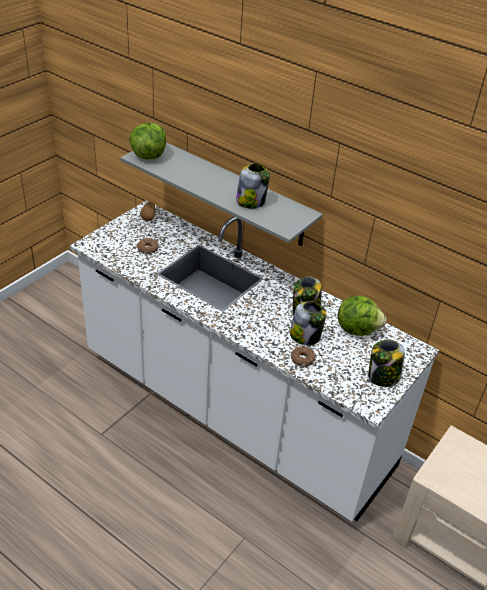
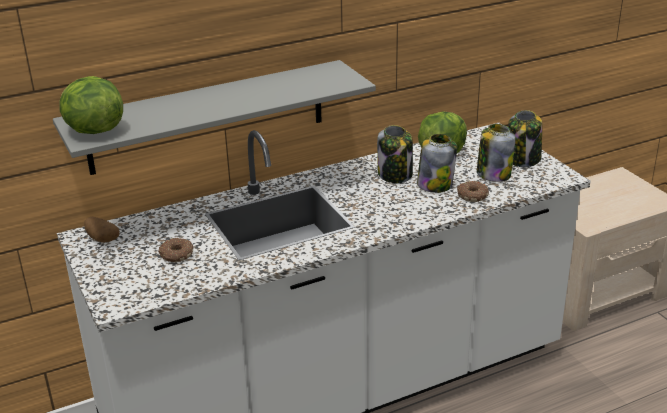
camera: 60 degrees left, 10 degrees down
jar [236,163,270,209] -> jar moved to [477,124,516,182]

